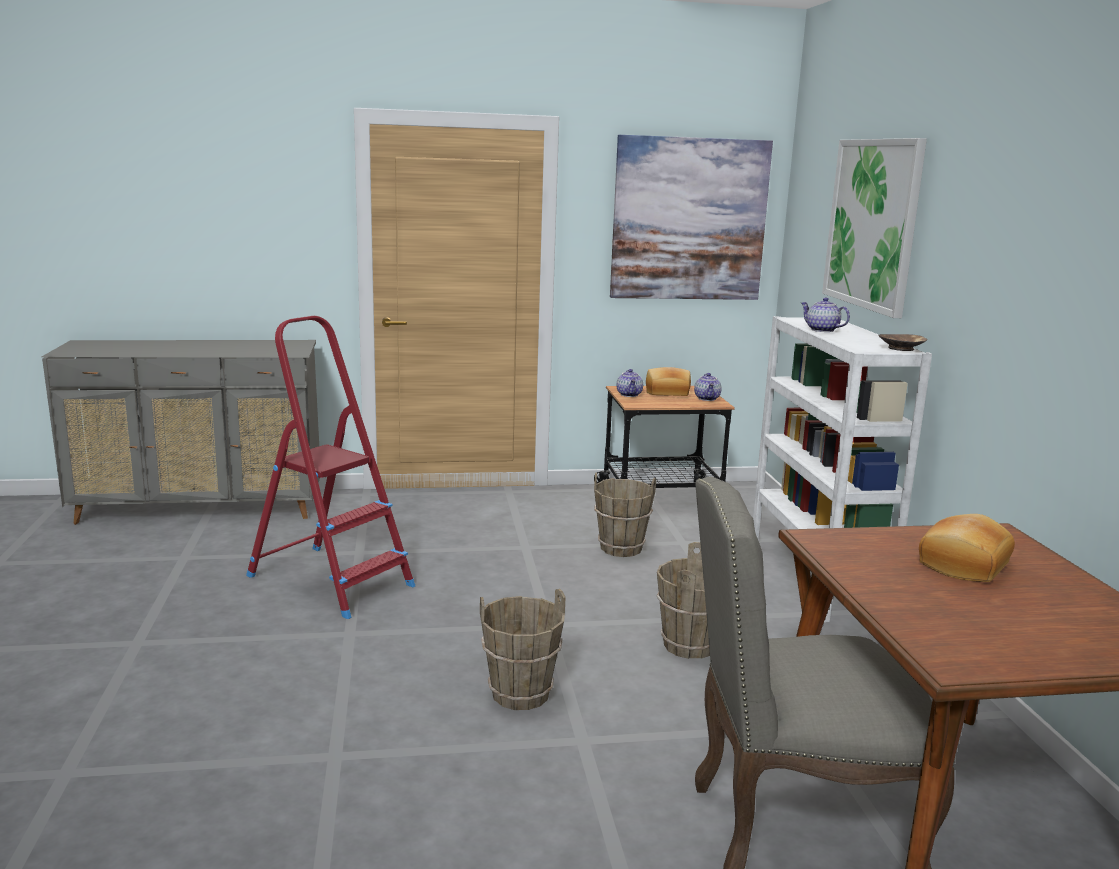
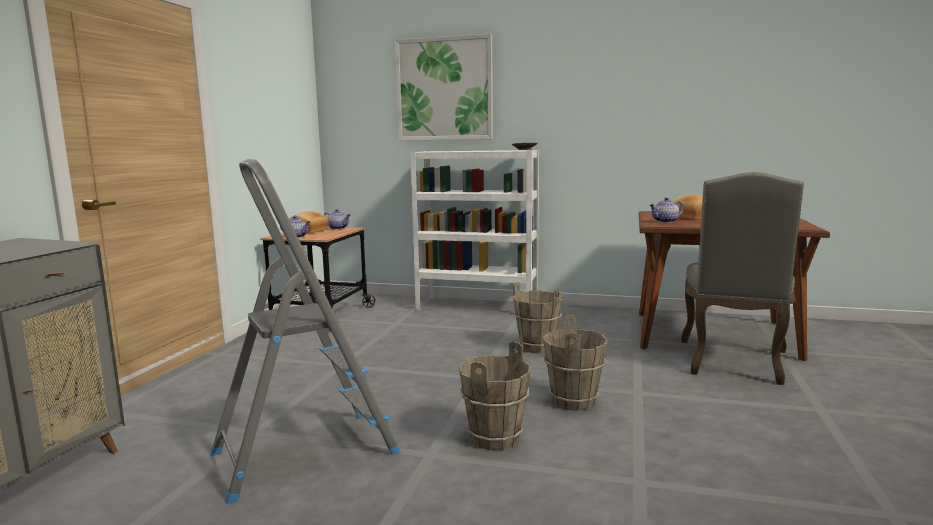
camera: 65 degrees left, 5 degrees down
red step ladder [246,316,415,619] -> grey step ladder [210,159,401,504]
brown bucket [594,473,656,557] -> brown bucket moved to [458,341,531,450]
picture [610,135,773,300] -> none
teapot [801,297,850,332] -> teapot moved to [649,197,684,223]

